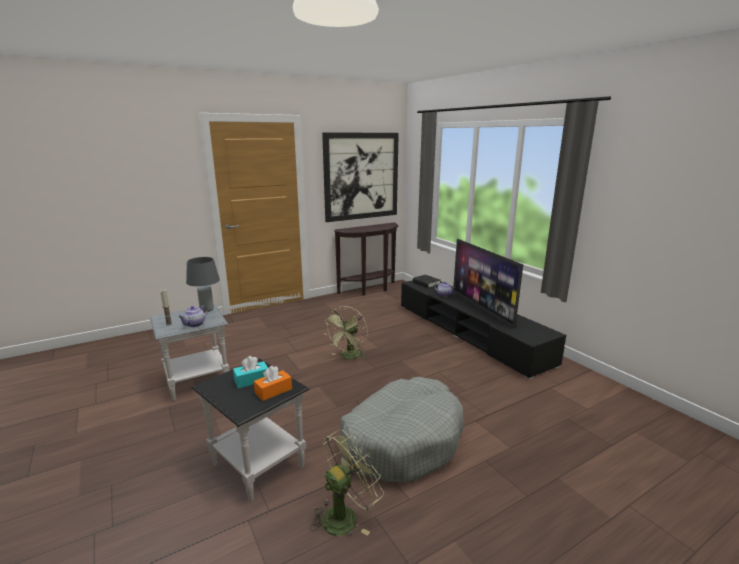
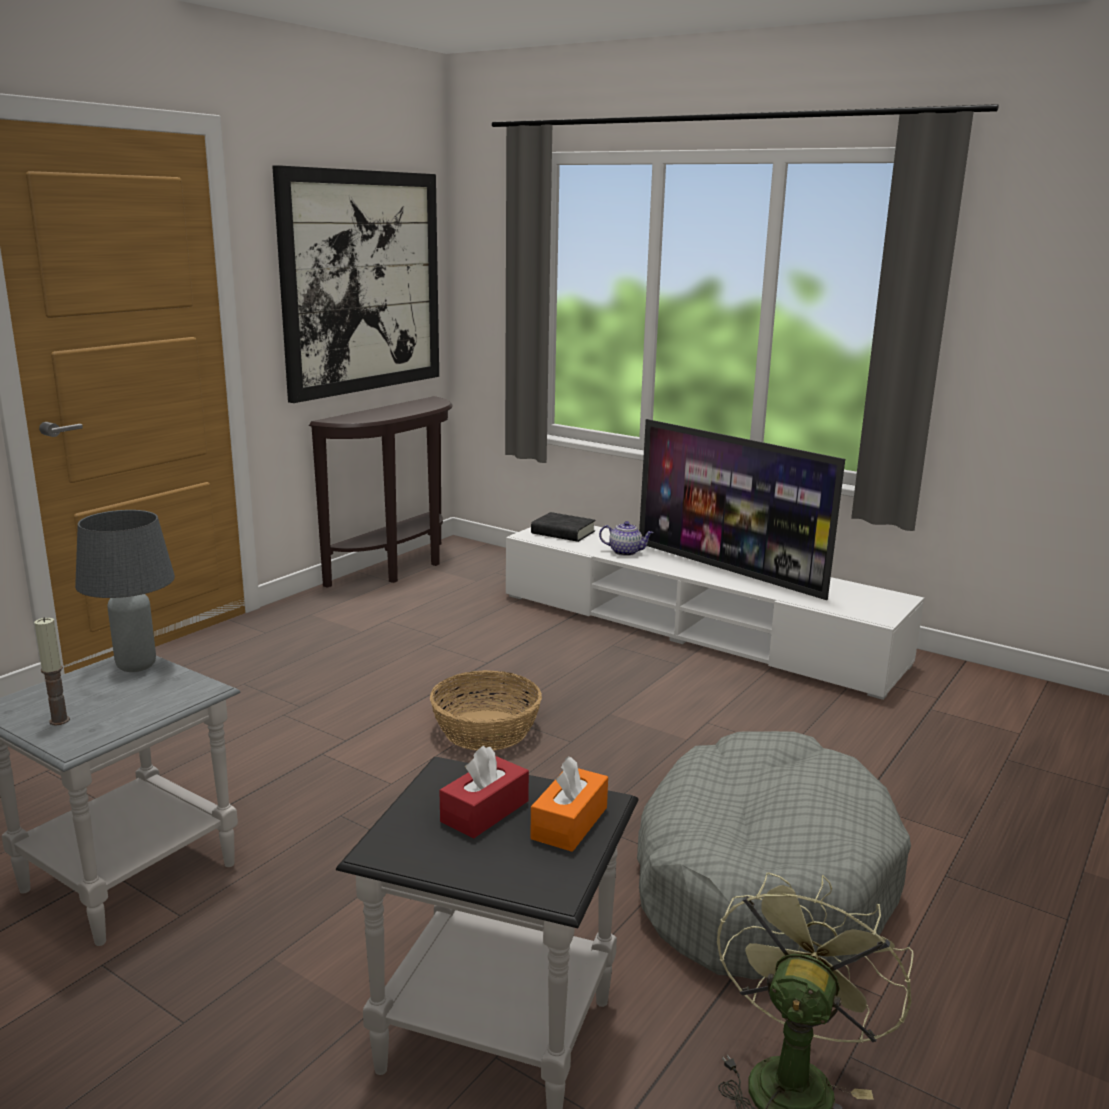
camera: 25 degrees left, 0 degrees up
teapot [178,305,208,327] -> none
turquoise tissue box [233,356,268,388] -> red tissue box [439,745,529,839]
green fan [325,306,368,360] -> basket [430,670,542,751]
black tv stand [401,280,566,379] -> white tv stand [506,526,924,700]

